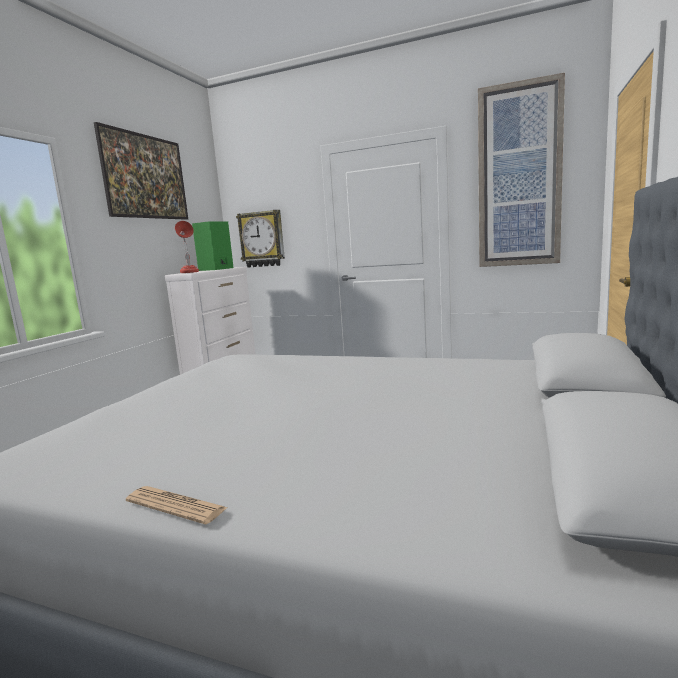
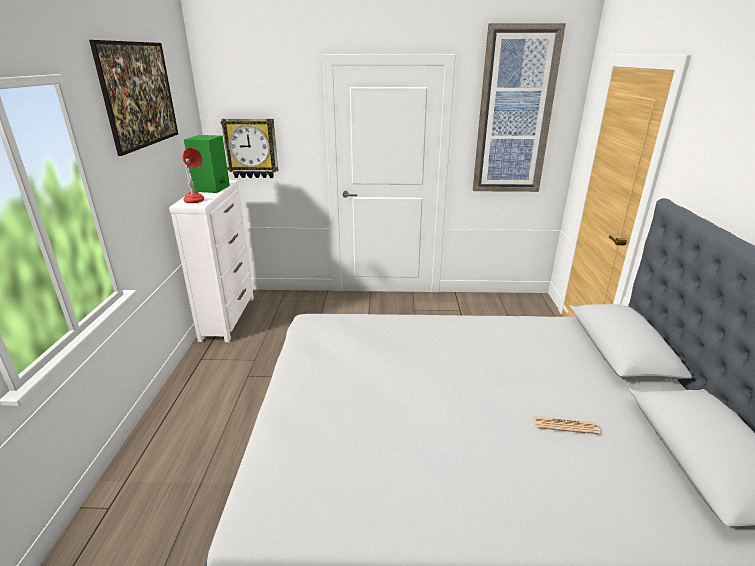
camera: 20 degrees left, 15 degrees up
newspaper [126,486,227,524] -> newspaper moved to [534,417,600,434]

